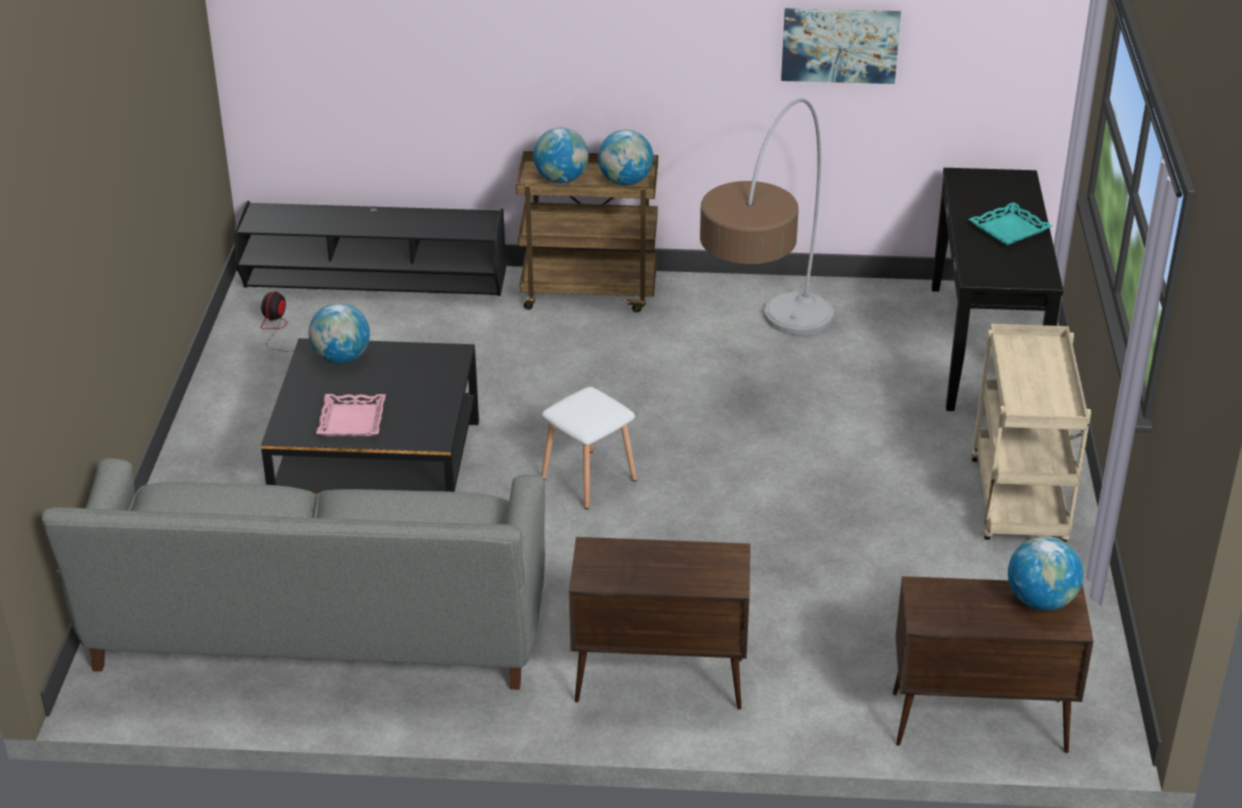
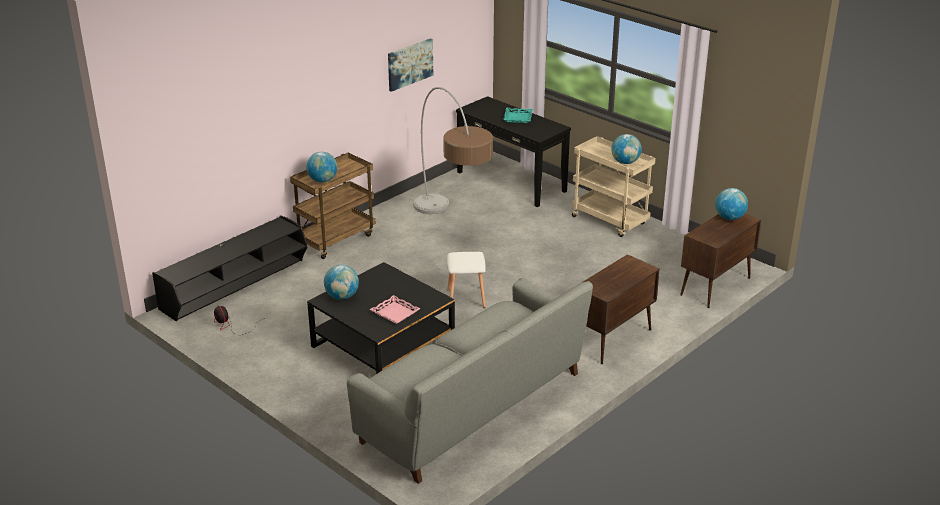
camera: 50 degrees left, 5 degrees down
globe [598,130,653,186] -> globe moved to [611,134,642,164]

